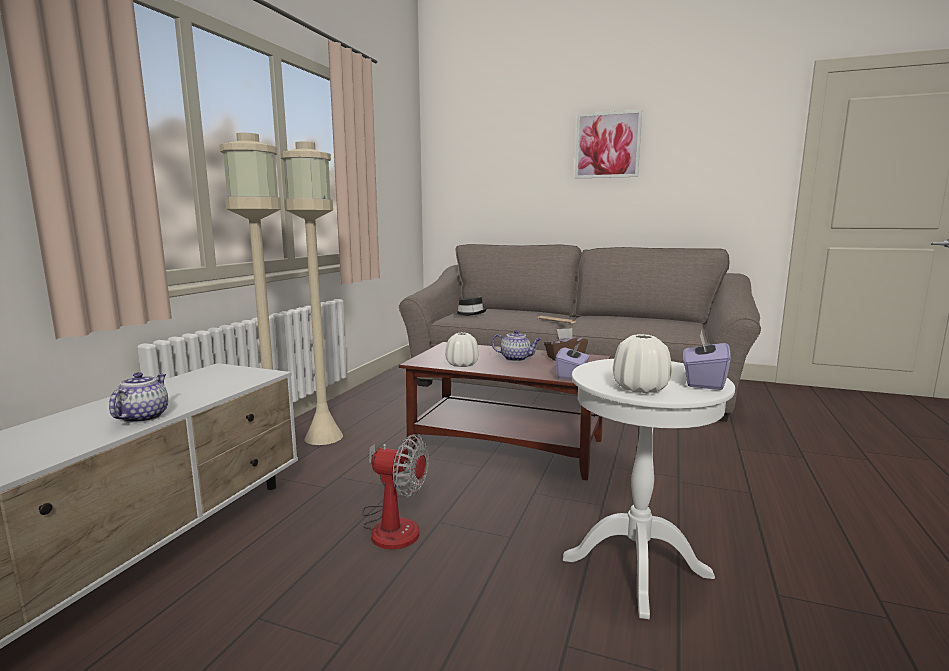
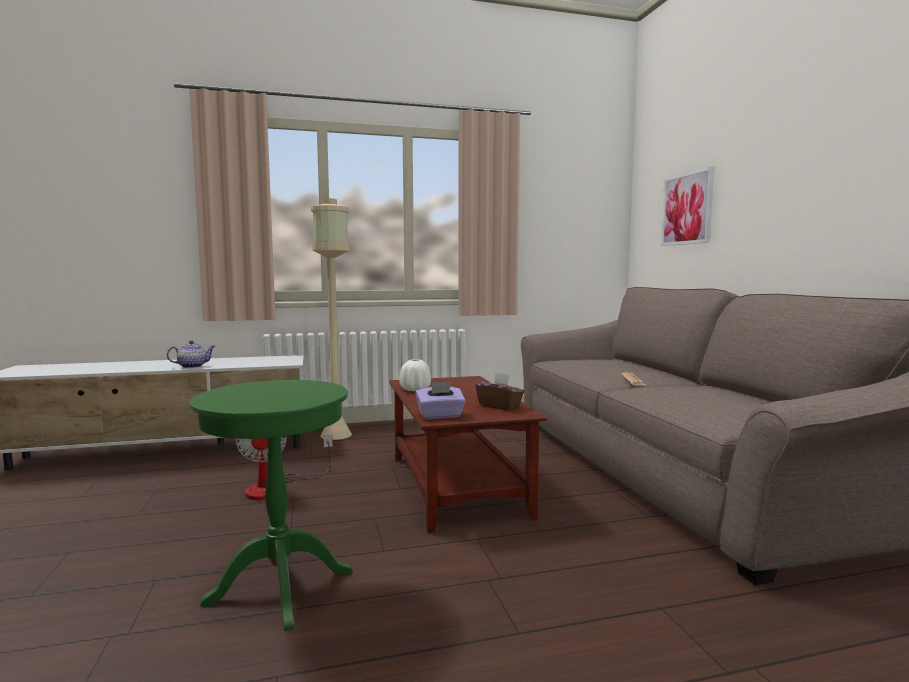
camera: 55 degrees right, 5 degrees down
beige floor lamp [280,141,343,445] -> none
black hat [453,297,487,316] -> none
teapot [492,330,541,361] -> none
white side table [563,359,735,619] -> green side table [190,380,353,631]
picture [575,110,642,179] -> picture moved to [661,167,714,246]
white vase [613,334,672,393] -> none
purple tissue box [683,330,731,390] -> none

